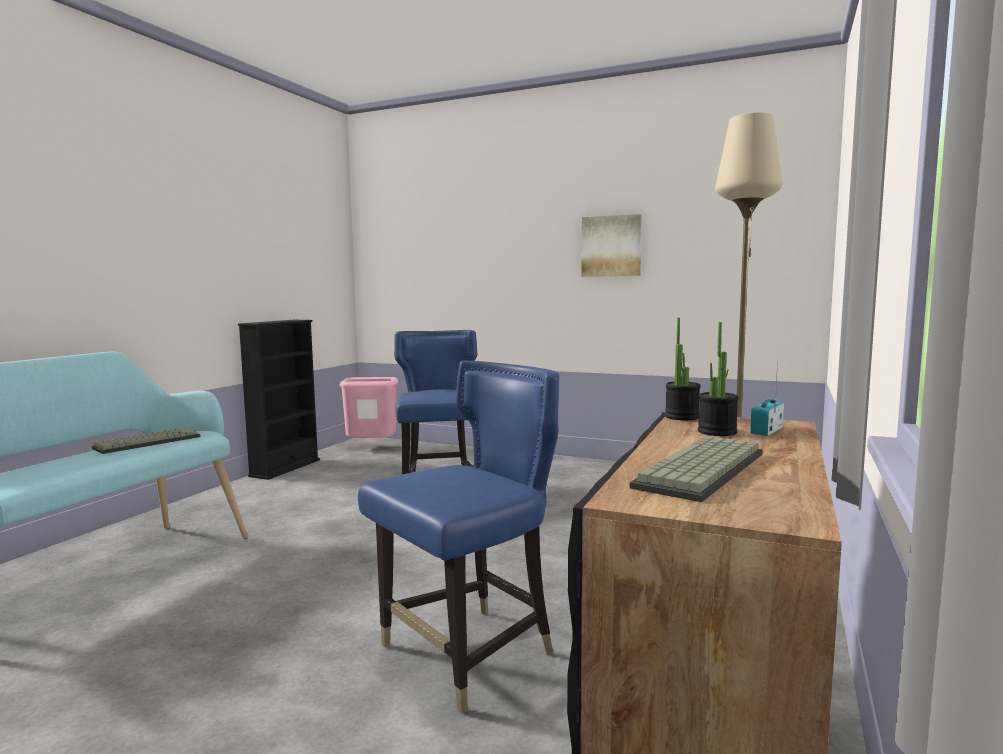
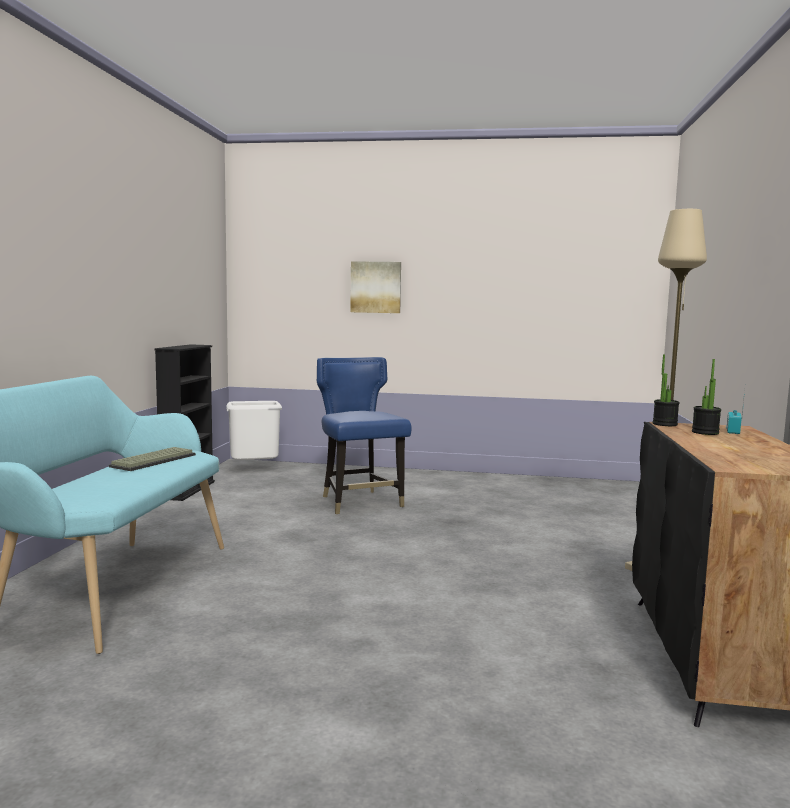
camera: 15 degrees left, 0 degrees up
pink trash can [340,377,398,438] -> white trash can [226,401,282,460]
blue chair [358,361,559,714] -> none
picture [581,214,642,277] -> picture moved to [350,261,401,313]
keyboard [630,436,763,502] -> none

